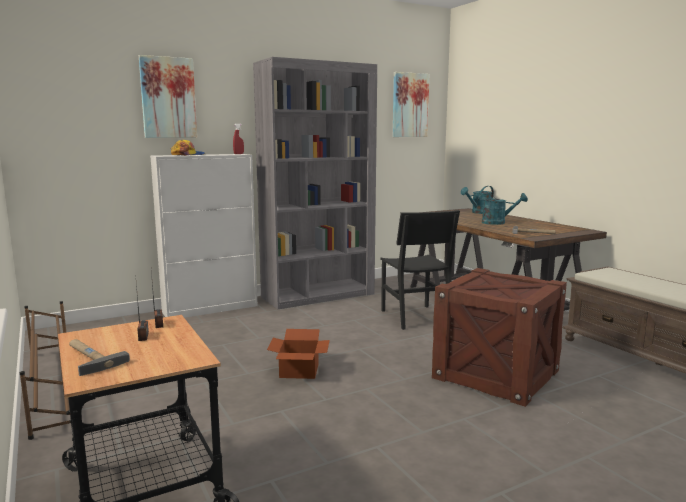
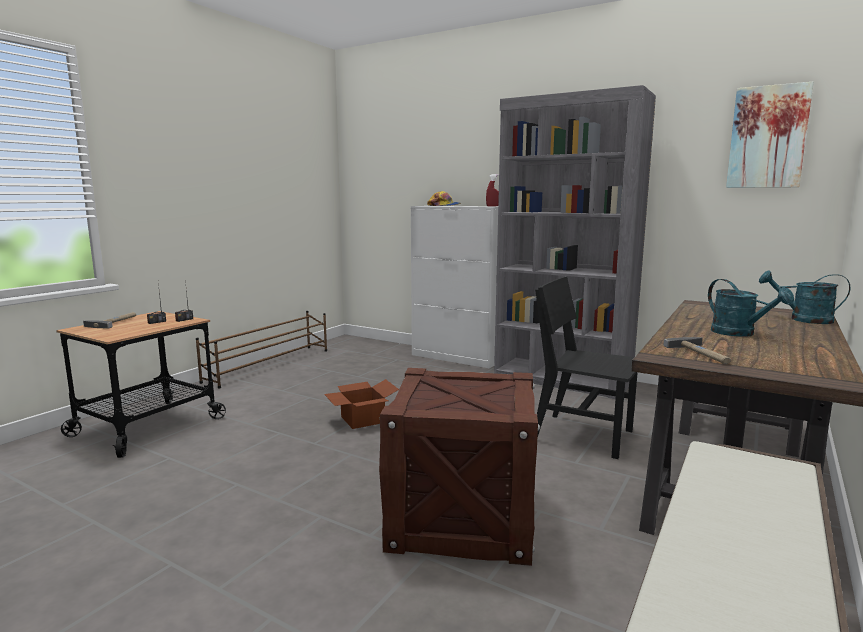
camera: 60 degrees right, 0 degrees up
picture [139,55,197,138] -> none
black chair [380,210,460,330] -> black chair turned 75 degrees clockwise [535,277,638,459]

